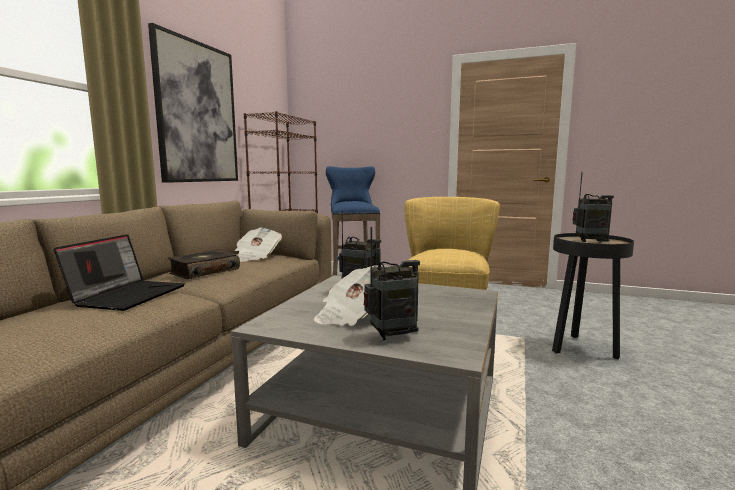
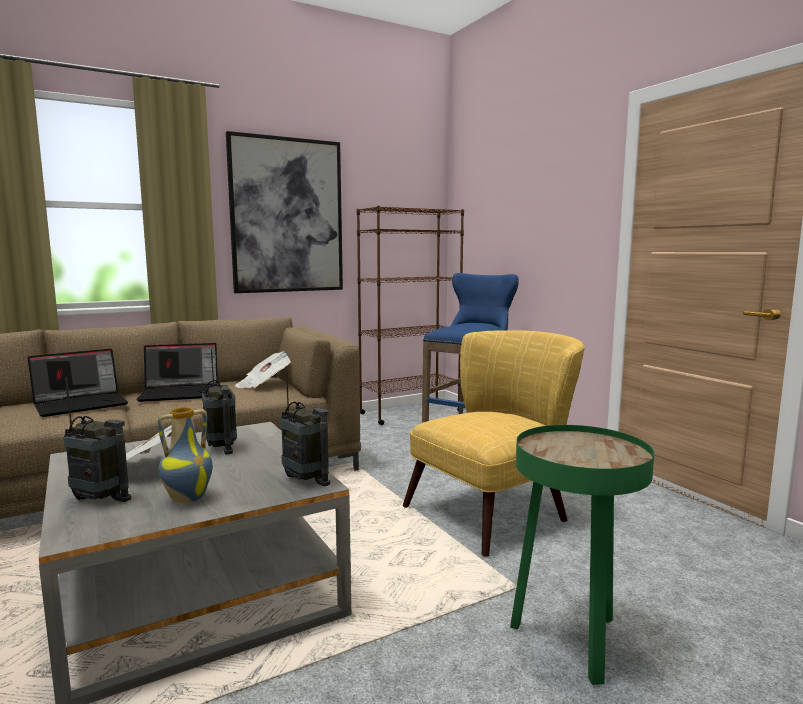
camera: 40 degrees right, 0 degrees up
book [168,249,240,279] -> laptop [136,343,218,402]
black side table [552,233,634,359] -> green side table [510,425,654,685]
radio [572,172,614,242] -> radio moved to [280,366,330,486]
none -> vase [157,407,213,503]

